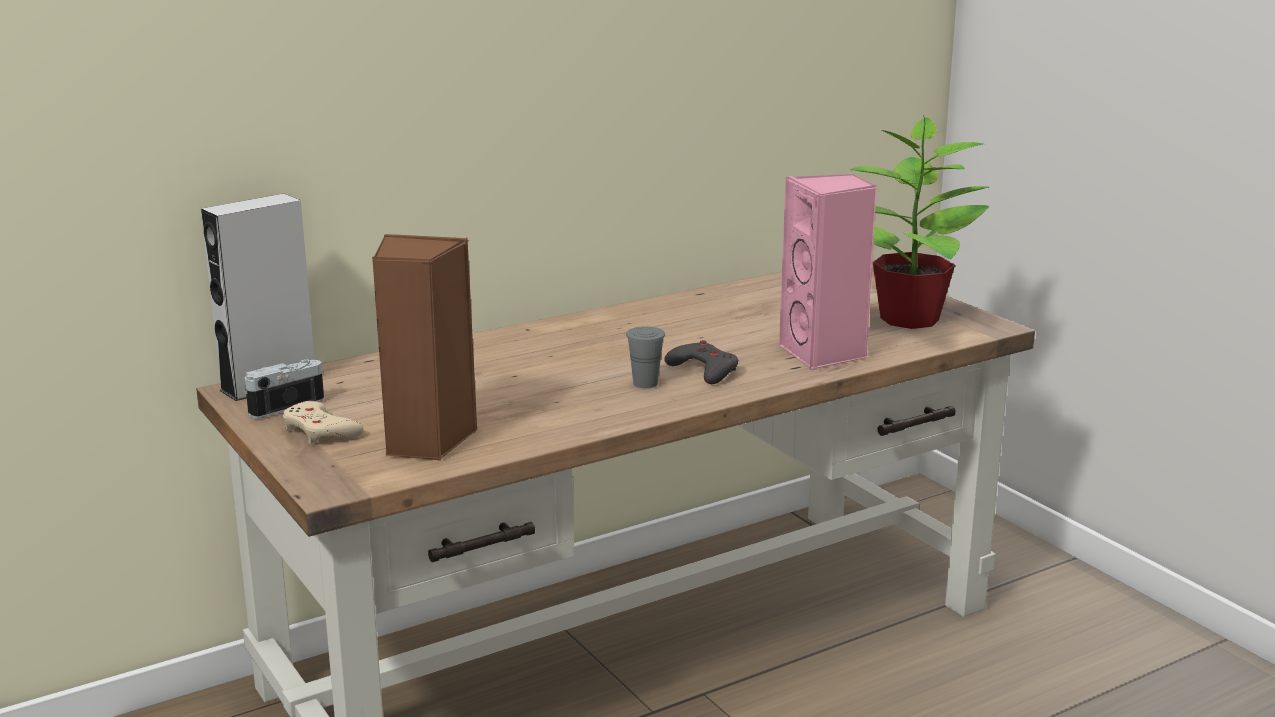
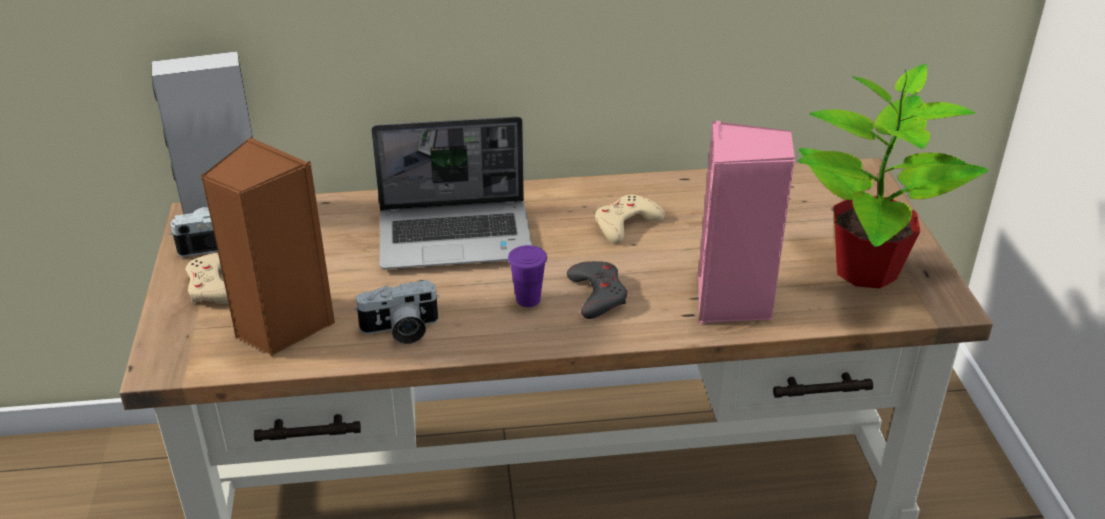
camera: 25 degrees right, 15 degrees up
grey cup [626,326,665,388] -> purple cup [508,245,547,307]
none -> camera [354,280,440,344]
none -> laptop [371,117,532,269]
none -> beige game controller [595,195,665,243]

